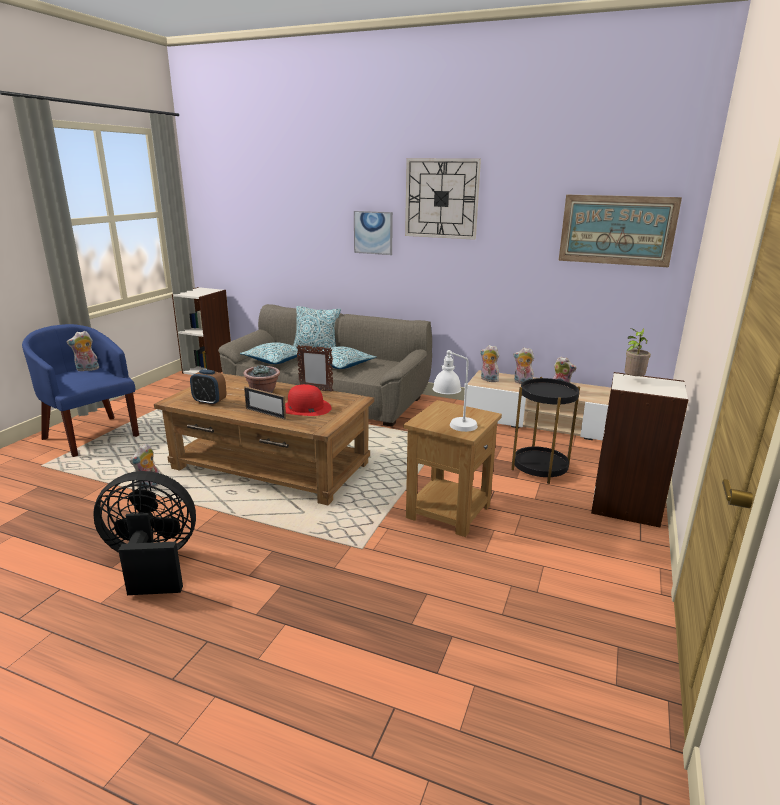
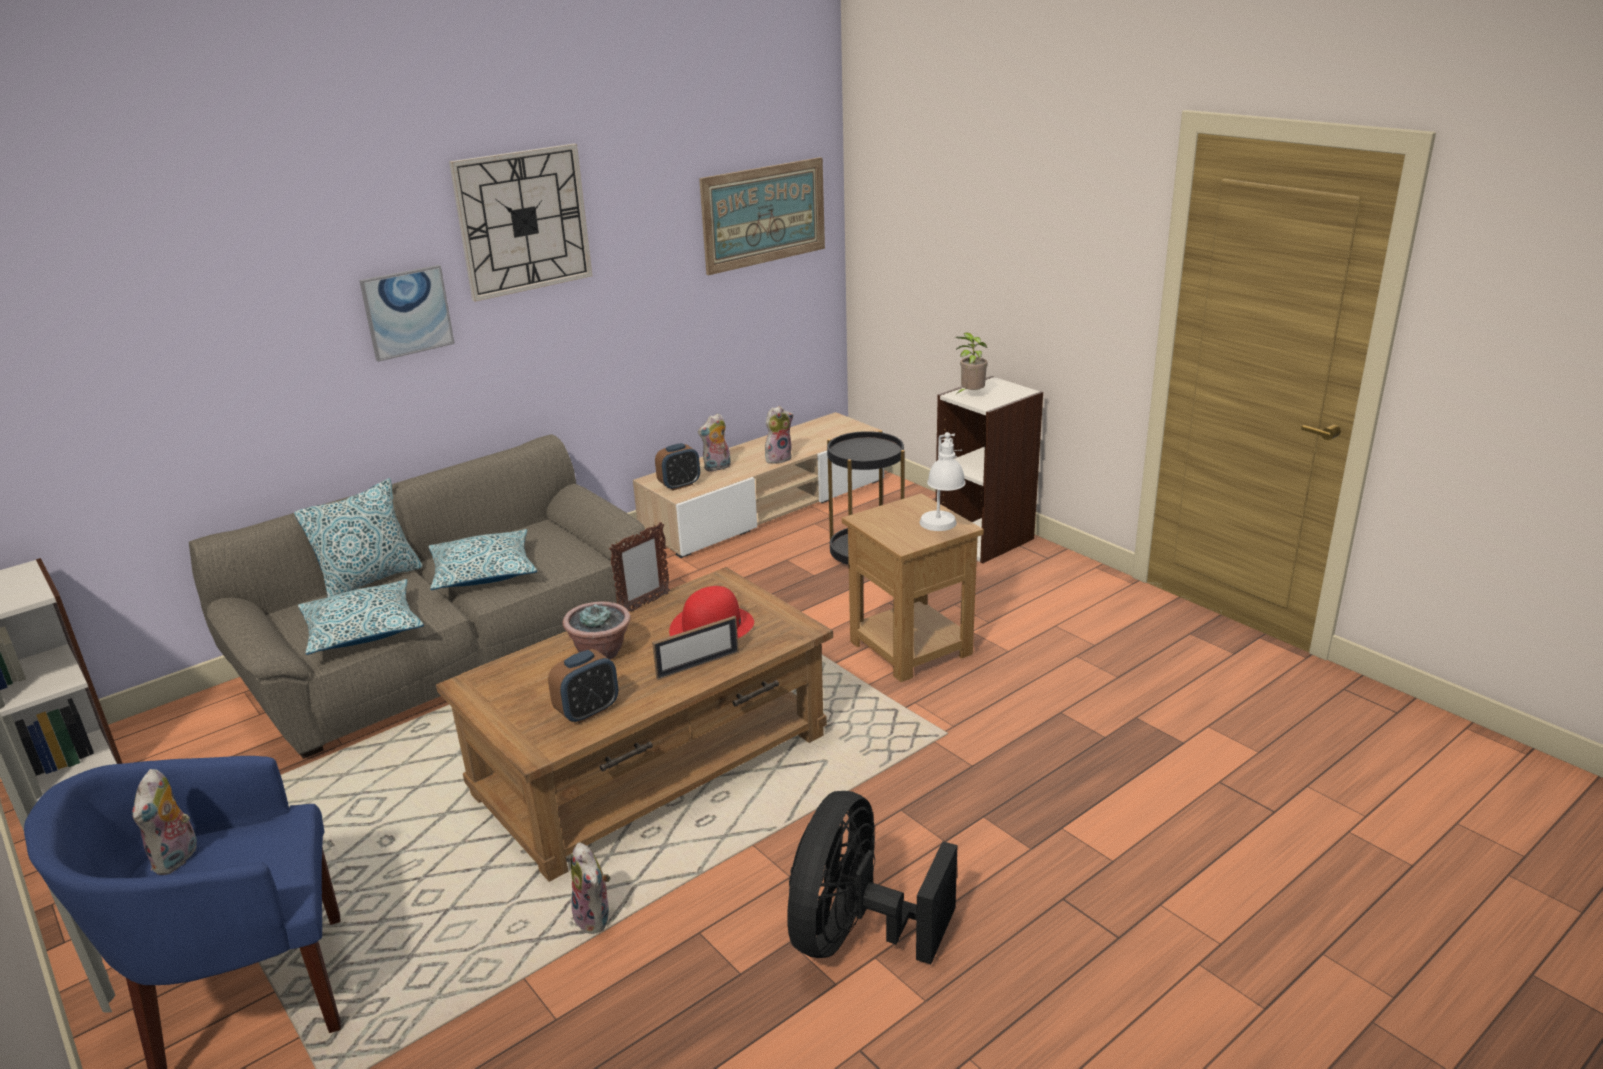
camera: 60 degrees left, 5 degrees up
plush toy [480,345,499,382] -> alarm clock [655,443,700,491]

